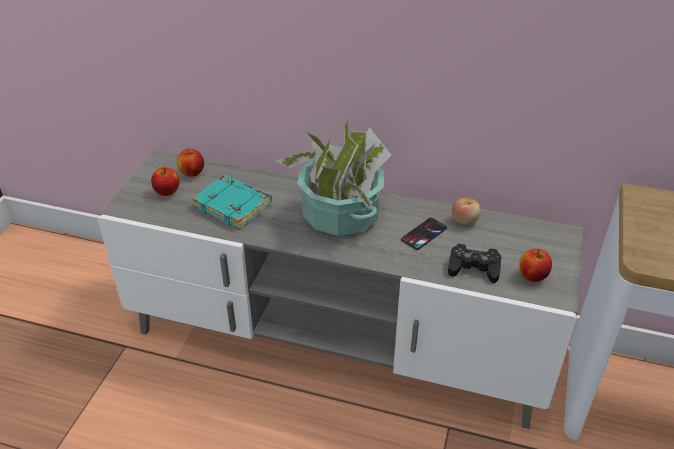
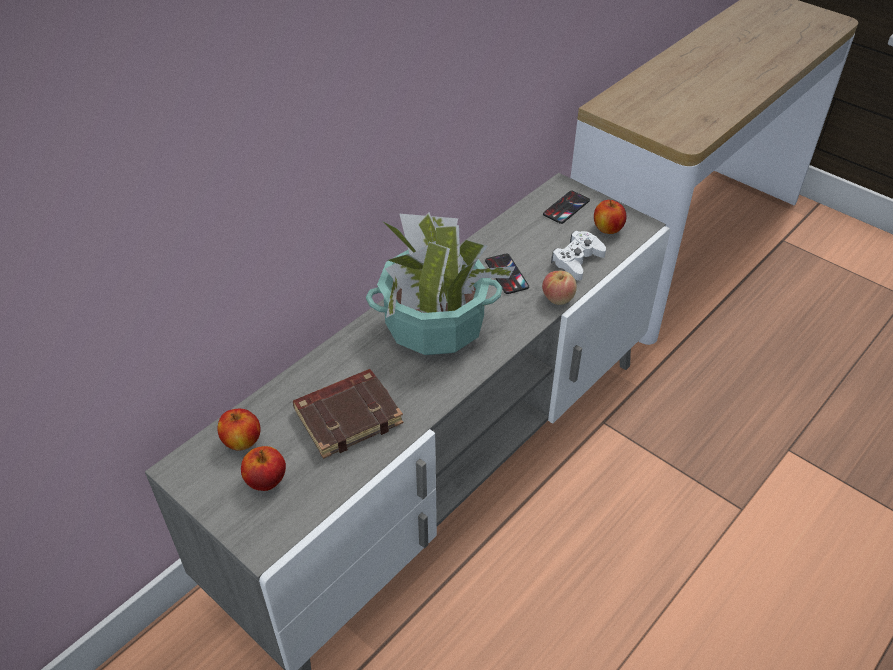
camera: 65 degrees left, 5 degrees up
turquoise book [192,175,272,229] -> brown book [293,369,403,459]
black game controller [448,244,501,283] -> white game controller [551,231,606,281]
apple [452,197,481,225] -> apple moved to [542,271,577,305]
none -> phone [543,191,590,224]

